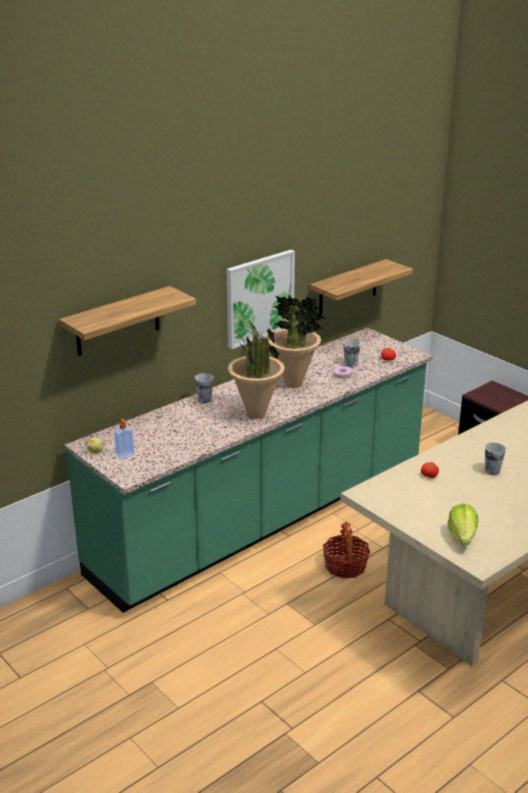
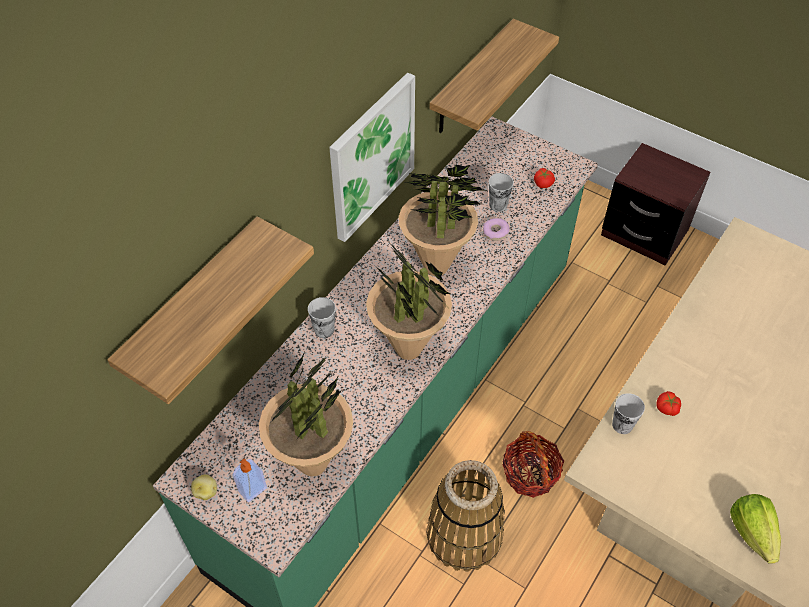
camera: 15 degrees left, 25 degrees up
cup [485,443,506,475] -> cup moved to [612,393,645,434]
none -> potted plant [259,352,353,476]
none -> basket [426,460,505,572]

